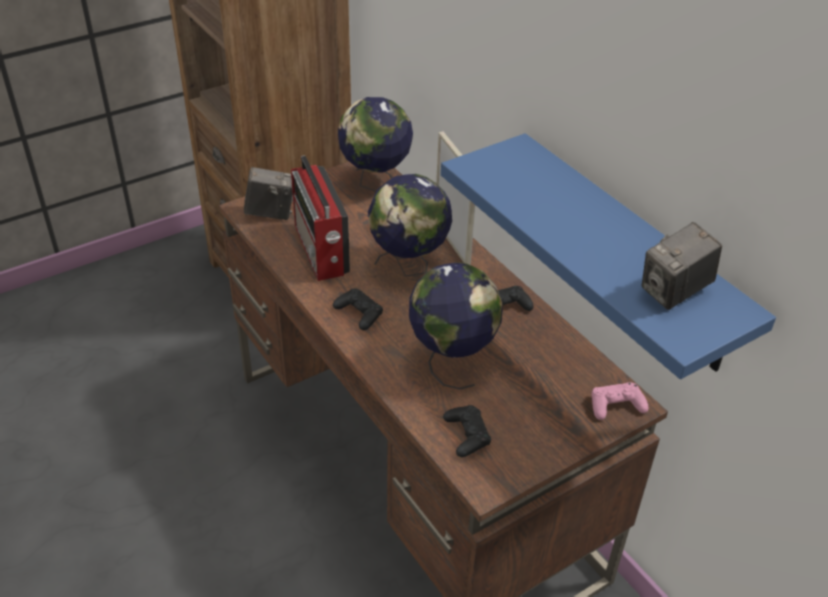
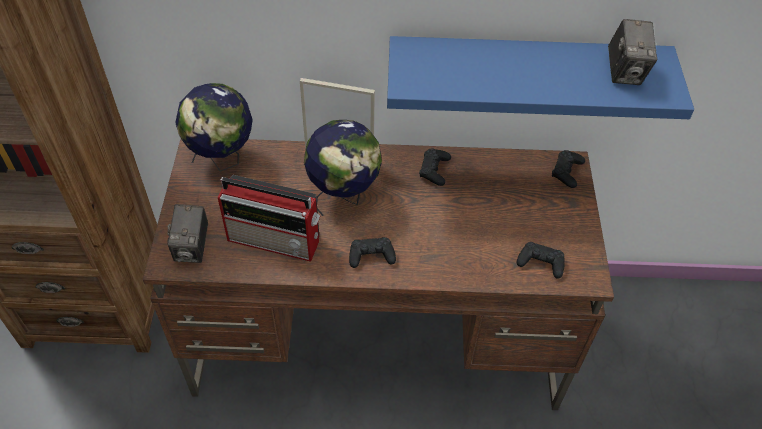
camera: 55 degrees left, 10 degrees up
camera [244,167,293,220] -> camera turned 150 degrees clockwise [167,204,208,263]
globe [409,263,503,390] -> none
pink game controller [592,383,649,420] -> black game controller [552,150,585,188]

